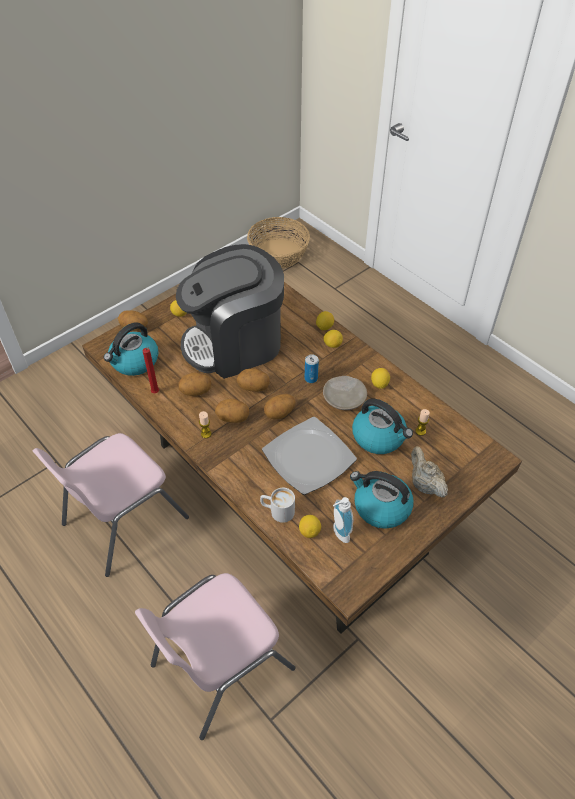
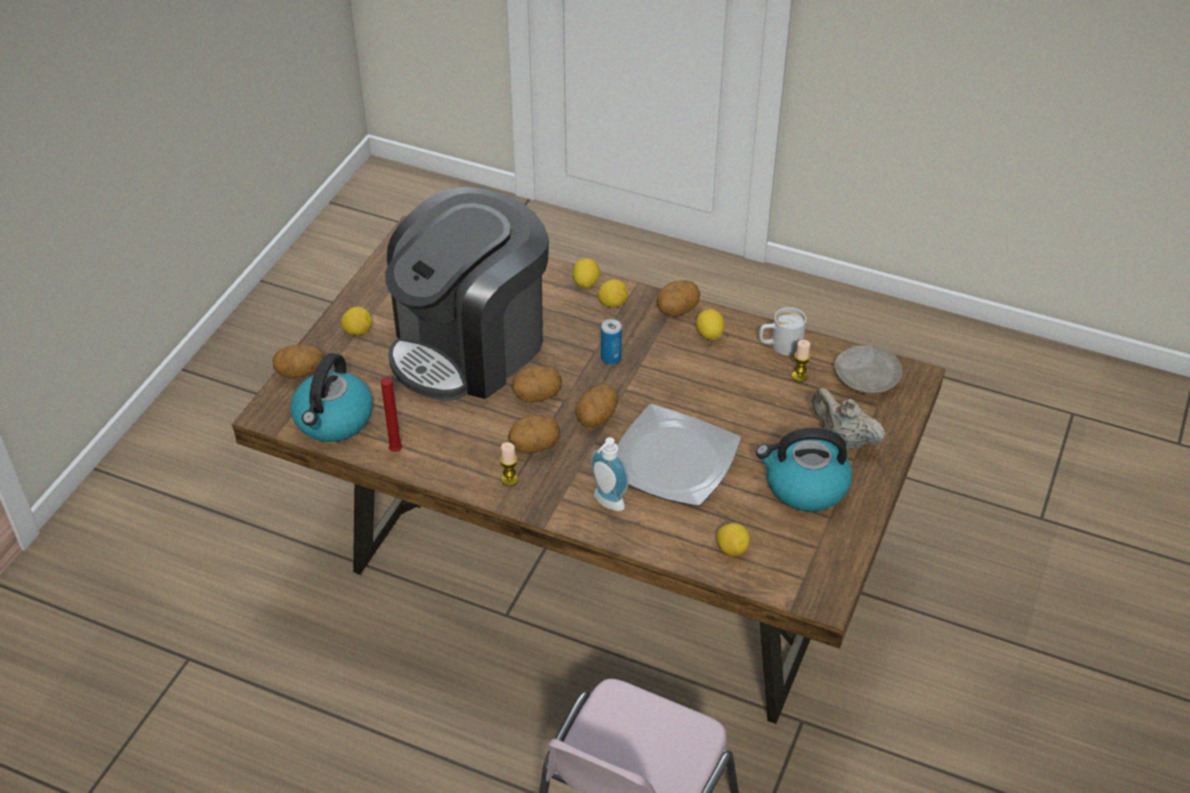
camera: 25 degrees left, 5 degrees down
pink chair [32,433,189,577] -> none
potato [178,372,212,396] -> potato moved to [657,280,700,317]
basket [247,217,310,268] -> none
white mug [260,488,295,523] -> white mug moved to [759,307,806,355]
beige plate [323,376,367,410] -> beige plate moved to [834,345,903,394]
soap dispenser [333,497,353,543] -> soap dispenser moved to [590,437,629,511]
kettle [352,399,413,454] -> none

